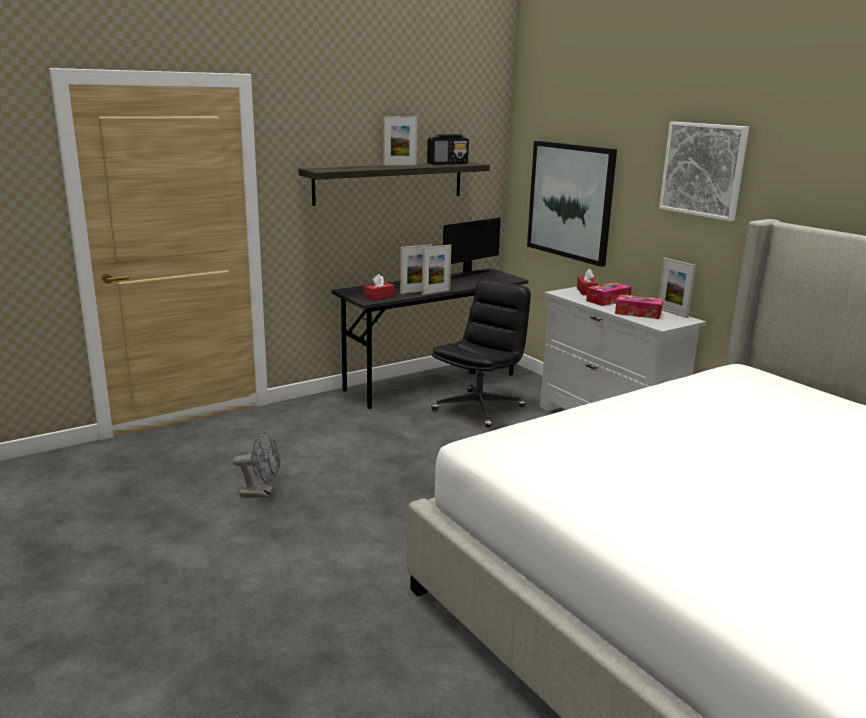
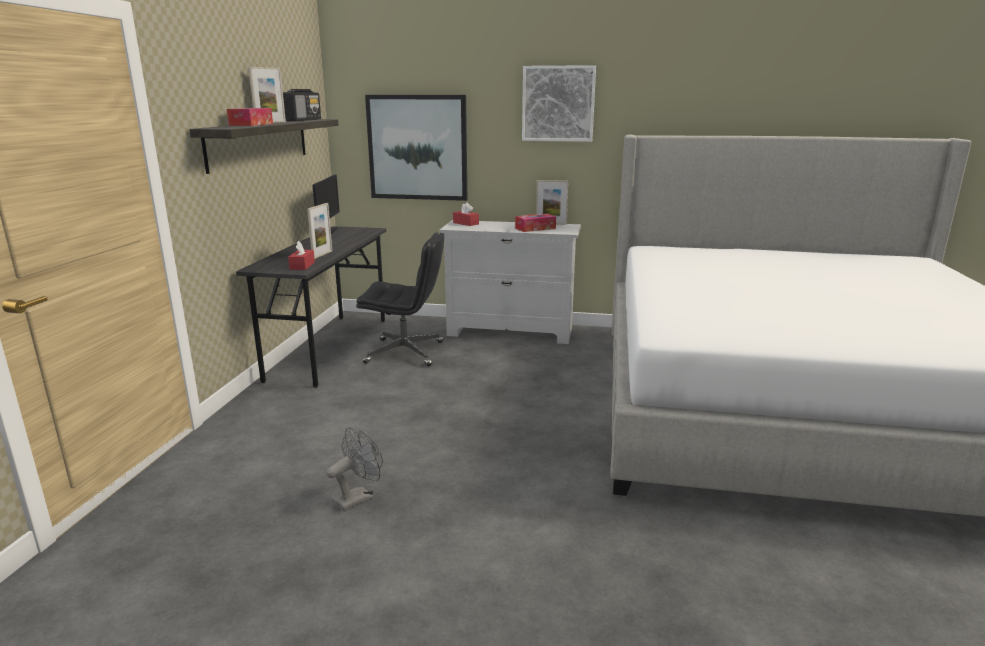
camera: 45 degrees left, 0 degrees up
picture frame [422,245,452,295] -> none
black office chair [431,279,531,428] -> black office chair turned 105 degrees clockwise [356,232,444,366]
tissue box [586,282,632,306] -> tissue box moved to [227,108,273,126]

